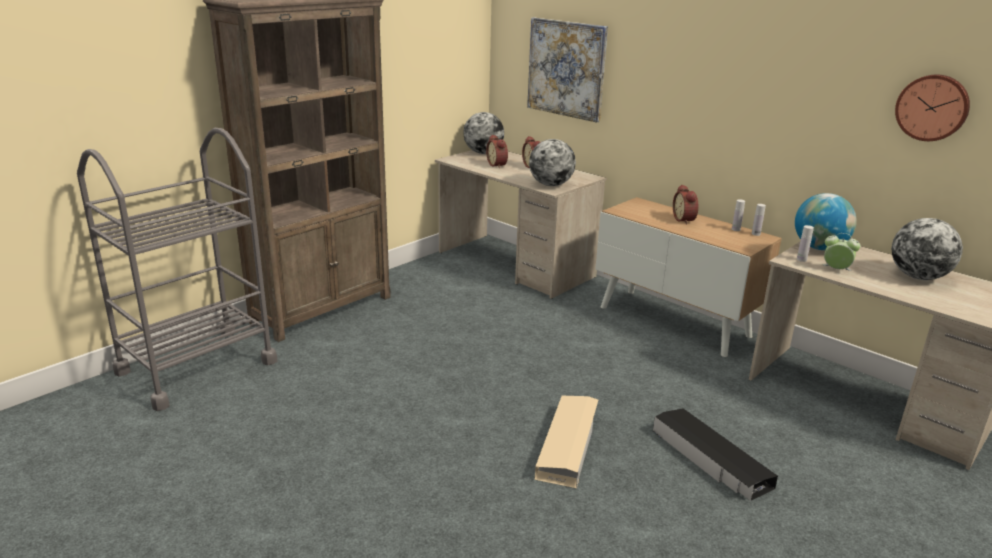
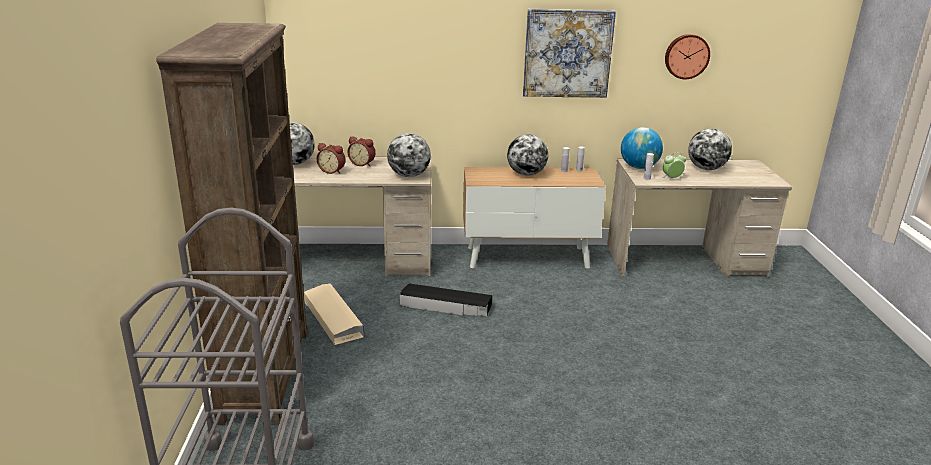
camera: 45 degrees left, 0 degrees up
picture [527,17,608,123] -> picture moved to [523,9,616,98]
beige storage box [535,396,598,488] -> beige storage box moved to [304,284,364,345]
black storage box [653,408,778,501] -> black storage box moved to [399,283,492,316]
alarm clock [673,185,699,225] -> globe [507,134,548,176]

